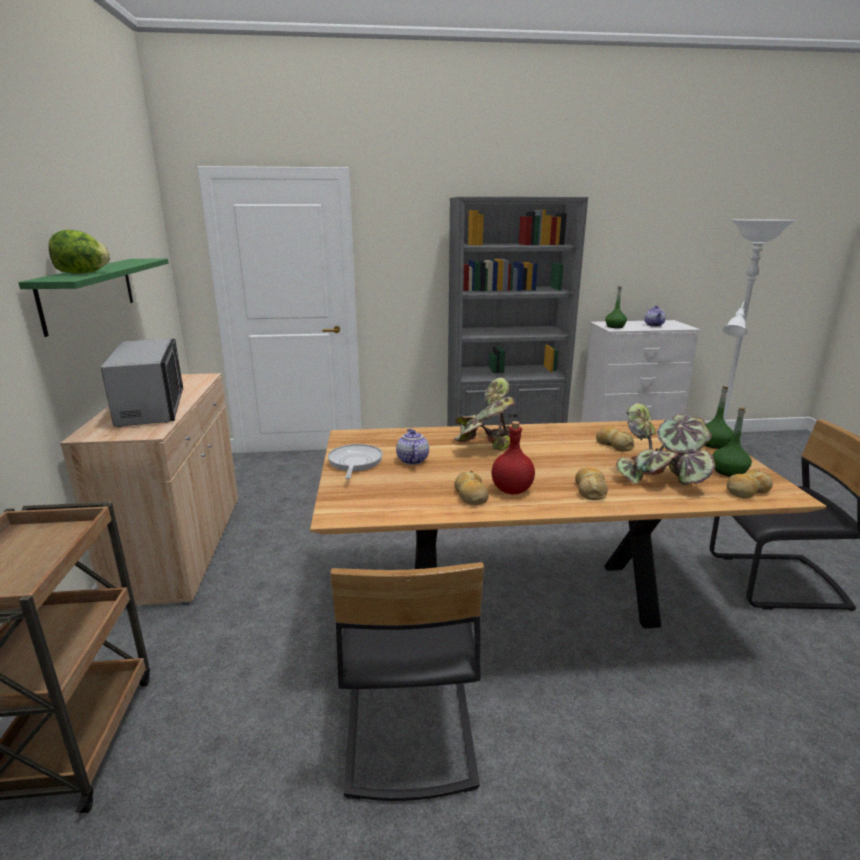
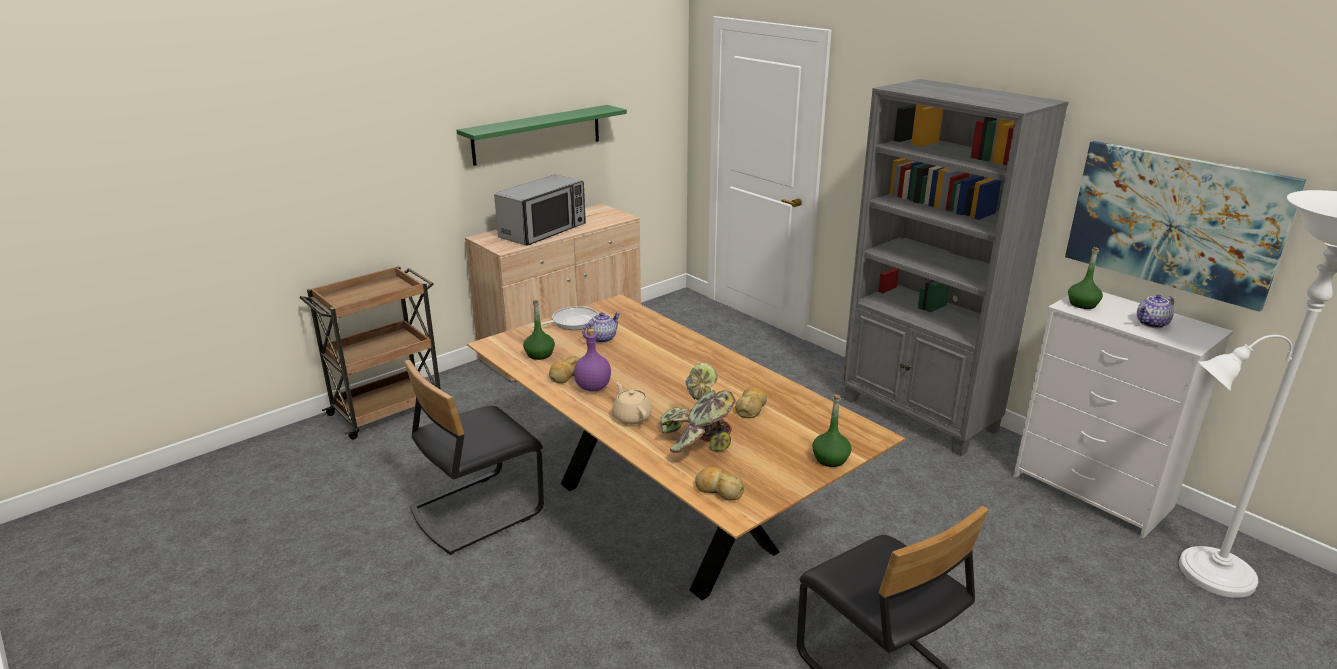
camera: 55 degrees right, 5 degrees up
lettuce [49,230,110,274] -> none
potted plant [454,378,515,451] -> none
red bottle [492,421,535,495] -> purple bottle [574,329,611,391]
bread [575,467,608,500] -> beige teapot [612,382,652,425]
green bottle [712,407,752,477] -> green bottle moved to [523,300,555,360]
none -> picture [1065,141,1306,312]

